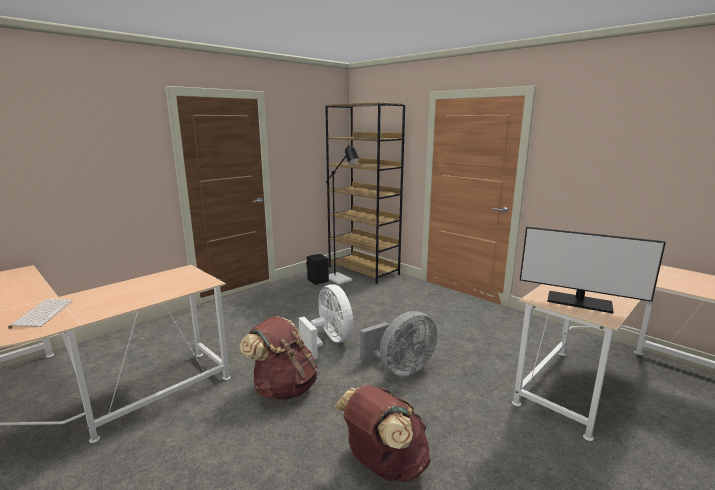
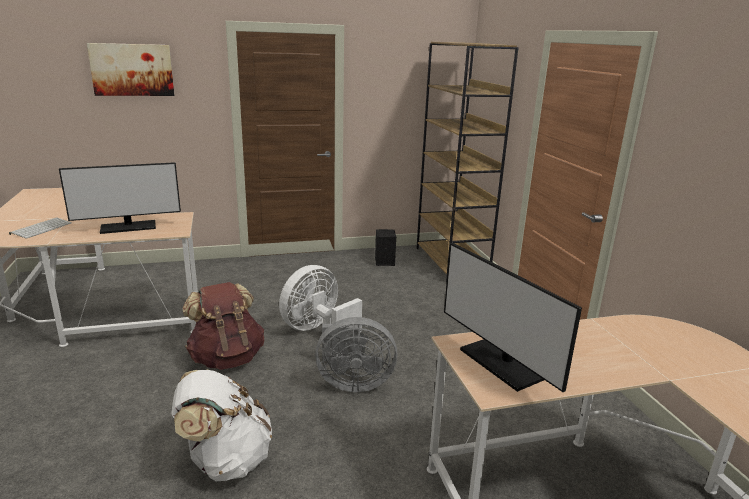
camera: 30 degrees right, 5 degrees up
white fan [299,284,353,359] -> white fan turned 135 degrees counterclockwise [279,265,362,332]
black floor lamp [323,145,360,284] -> none
brown backpack [334,385,431,482] -> white backpack [171,370,272,481]
none -> monitor [59,162,181,234]
none -> picture [87,43,174,96]

